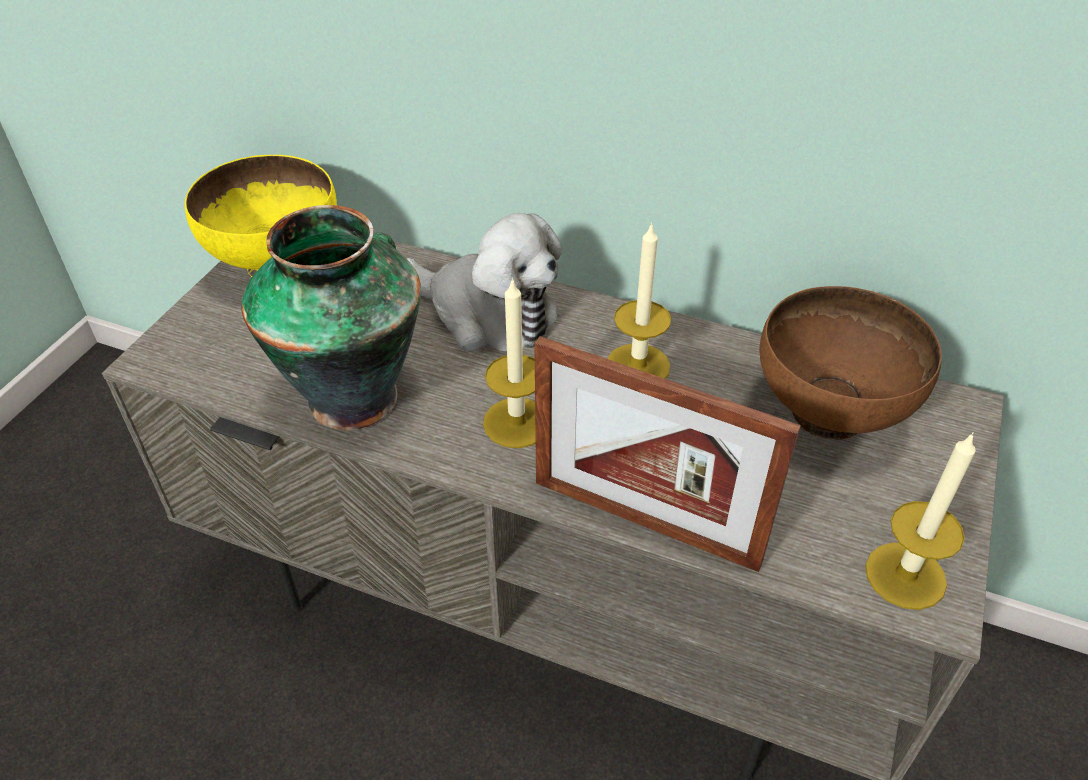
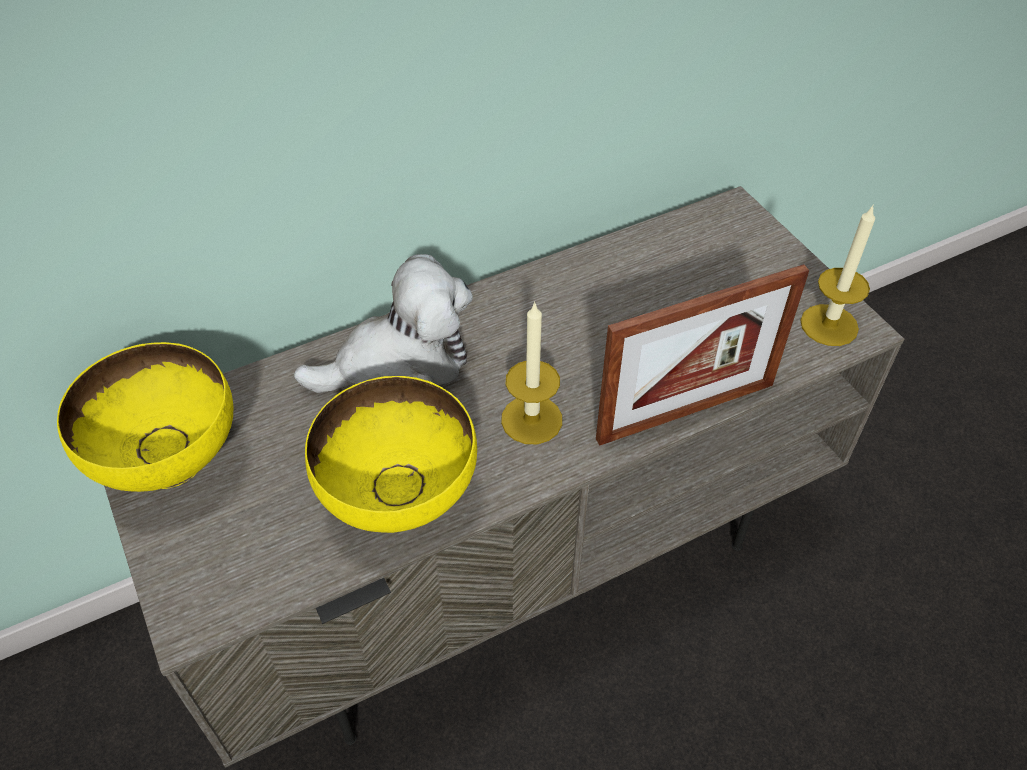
camera: 50 degrees left, 5 degrees up
vase [241,205,421,430] -> yellow bowl [305,376,477,533]
candle [608,222,671,379] -> none
brown bowl [759,286,942,440] -> none

